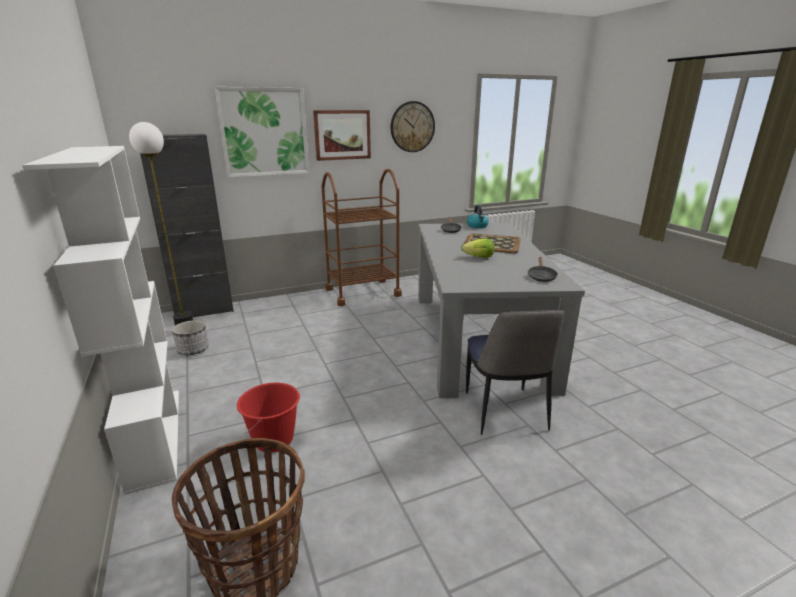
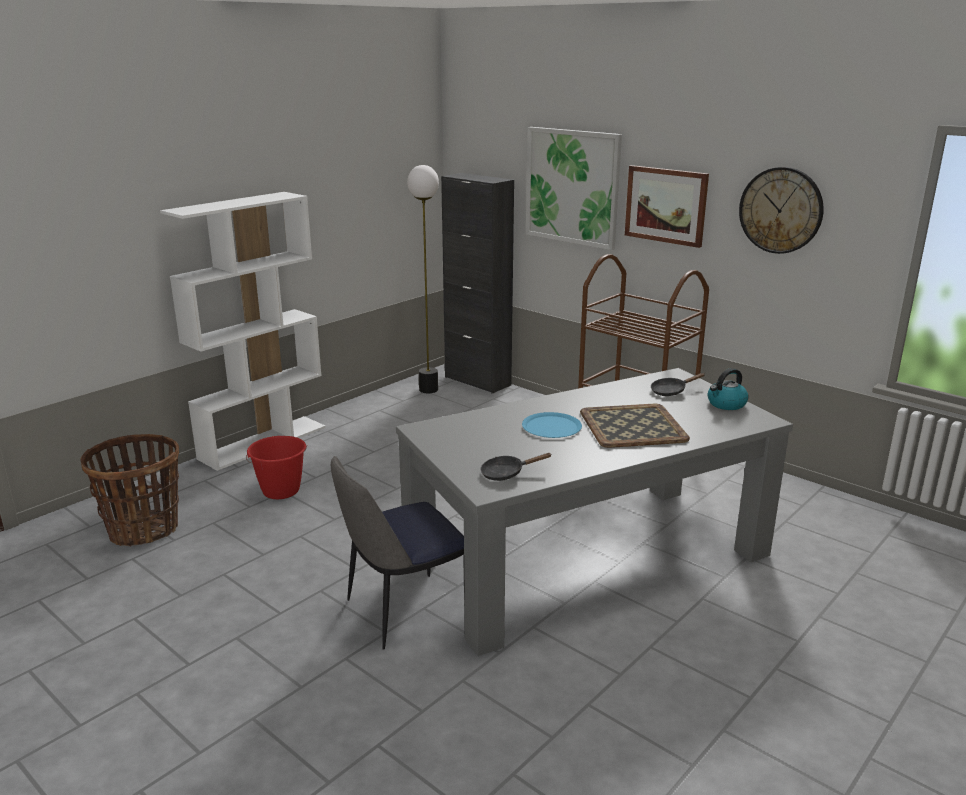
camera: 65 degrees right, 0 degrees up
planter [172,320,208,355] -> none
lettuce [462,238,494,258] -> blue plate [522,412,582,438]

